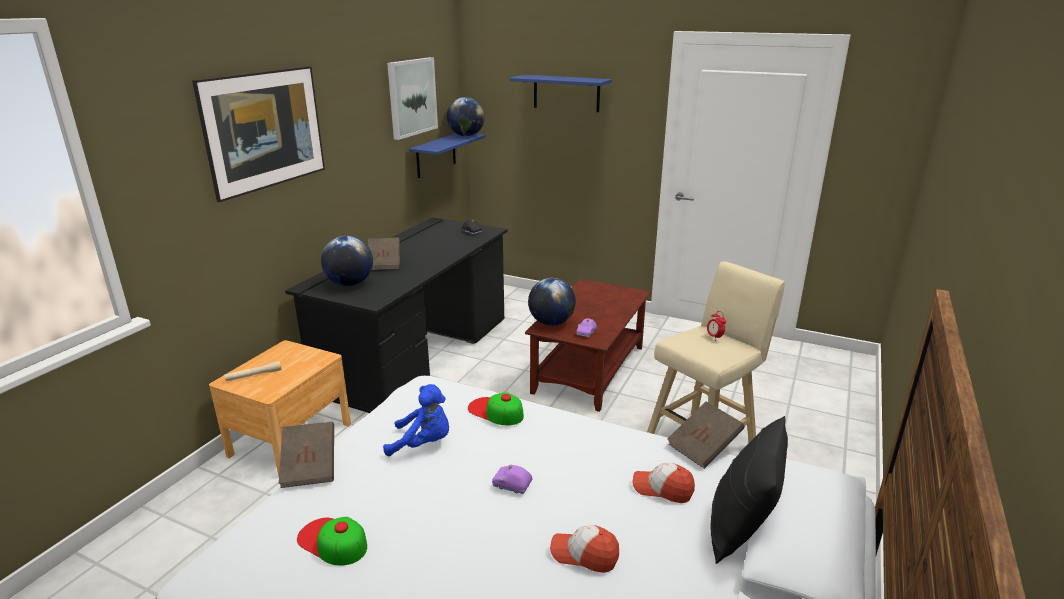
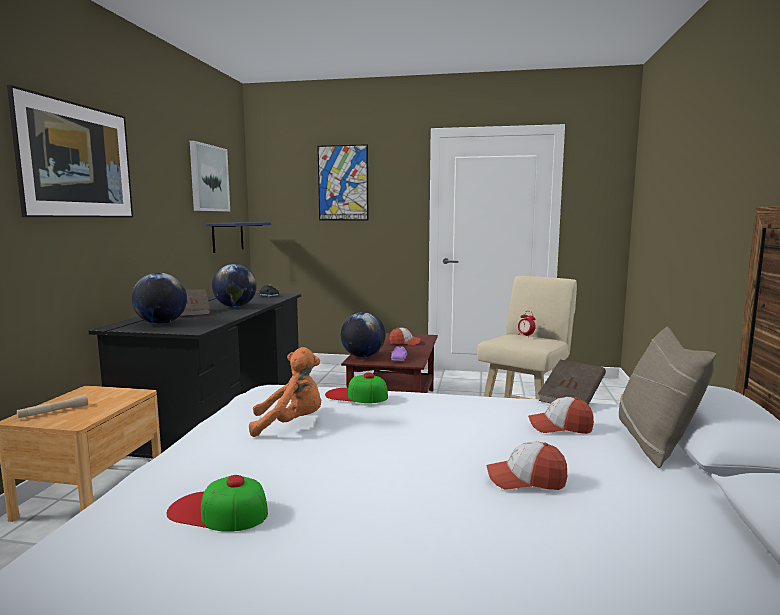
camera: 15 degrees left, 15 degrees down
brown book [279,422,334,488] -> none
blue plush toy [383,384,449,456] -> orange plush toy [249,347,321,437]
globe [447,97,485,136] -> globe moved to [212,264,257,307]
purple toy car [492,464,533,494] -> none
blue shelf [509,75,612,112] -> picture [318,144,368,221]
black pillow [710,416,788,564] -> beige pillow [619,327,716,468]
none -> cap [389,327,421,345]

